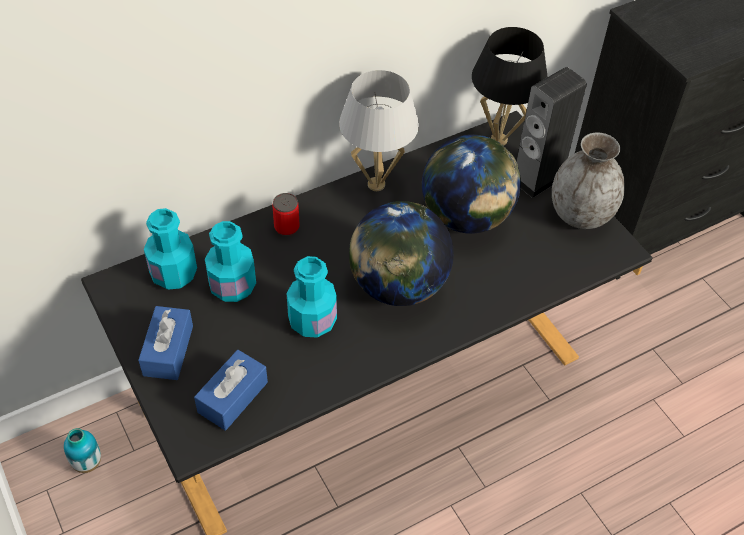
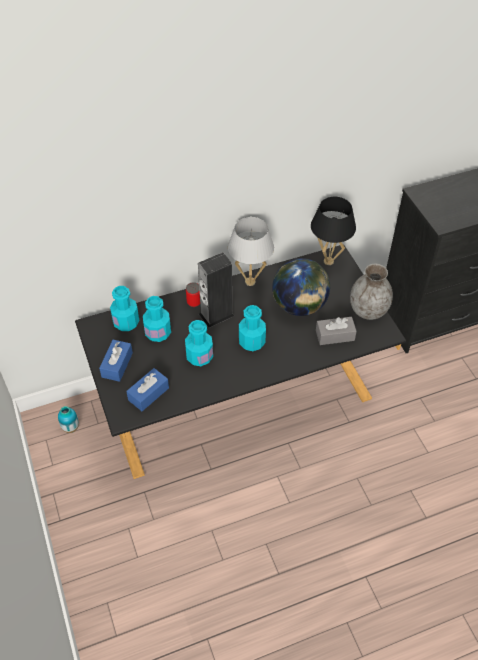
camera: 10 degrees right, 0 degrees up
globe [349,201,454,306] -> turquoise bottle [239,305,266,351]
speaker [517,67,587,198] -> speaker moved to [198,252,235,328]
none -> grey tissue box [316,317,357,345]

